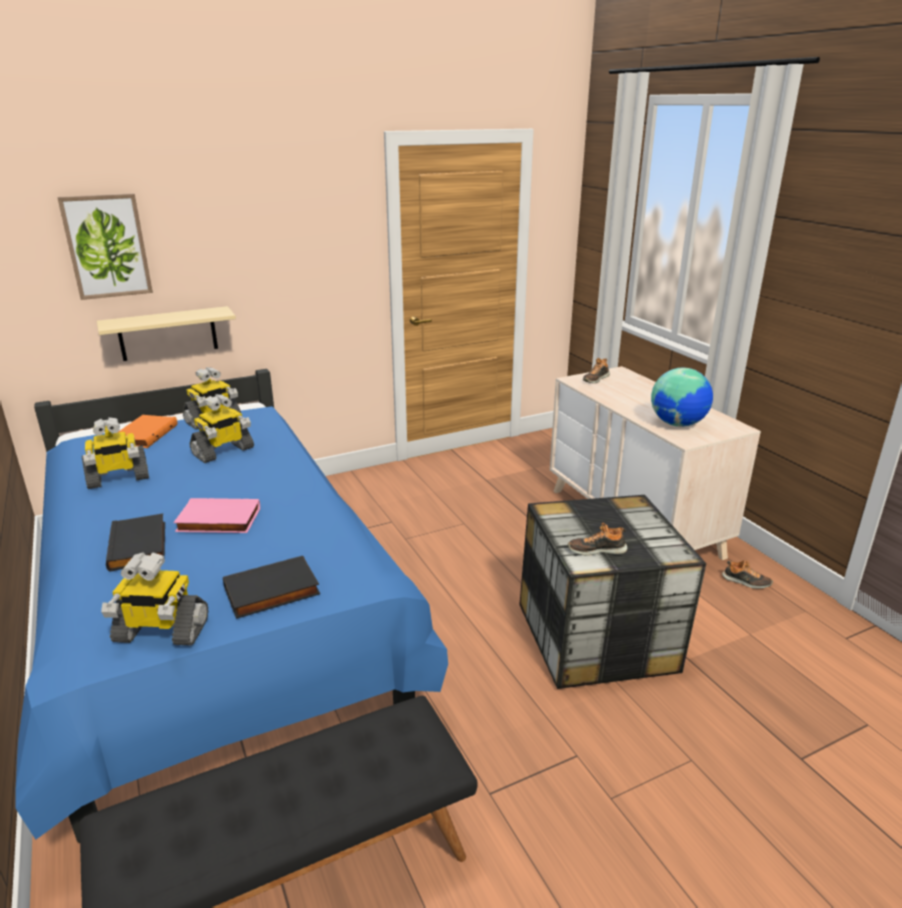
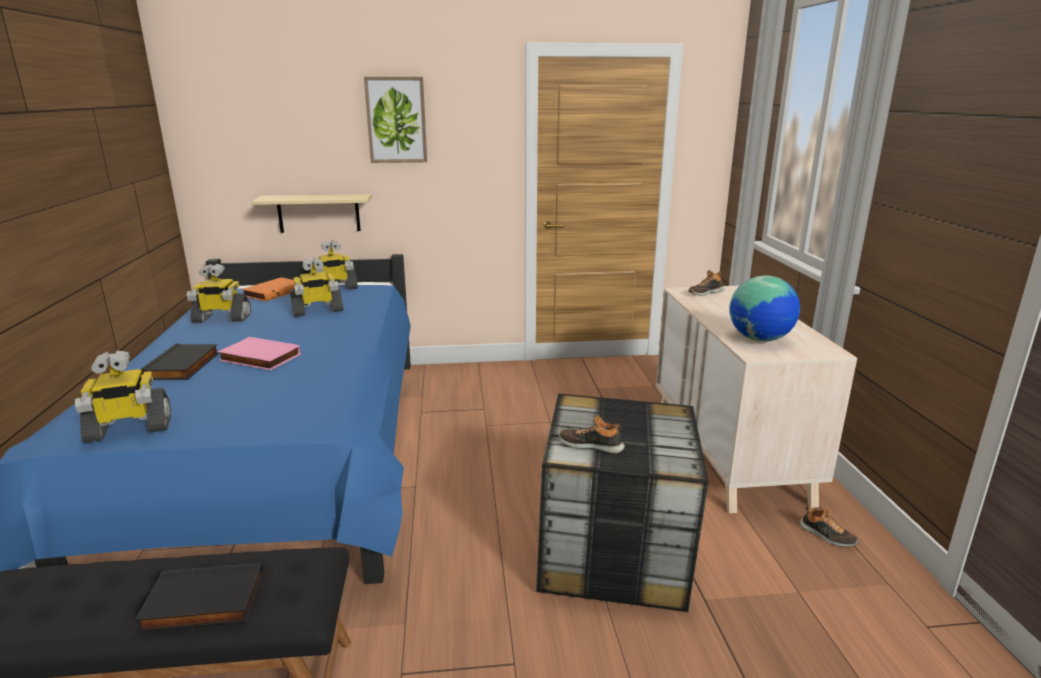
camera: 20 degrees right, 5 degrees down
picture [57,193,153,300] -> picture moved to [364,77,427,163]
toy robot [101,552,208,646] -> toy robot turned 45 degrees counterclockwise [75,350,171,443]
black book [223,556,320,619] -> black book moved to [135,563,264,632]

